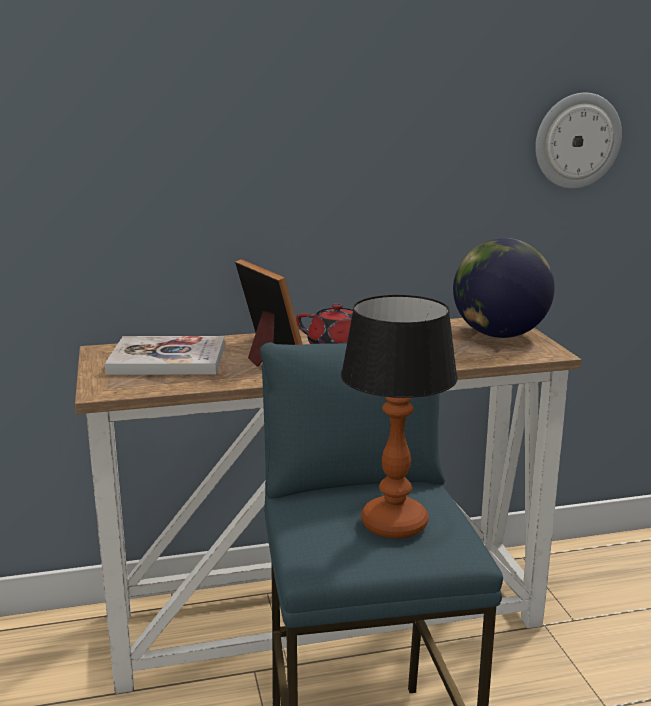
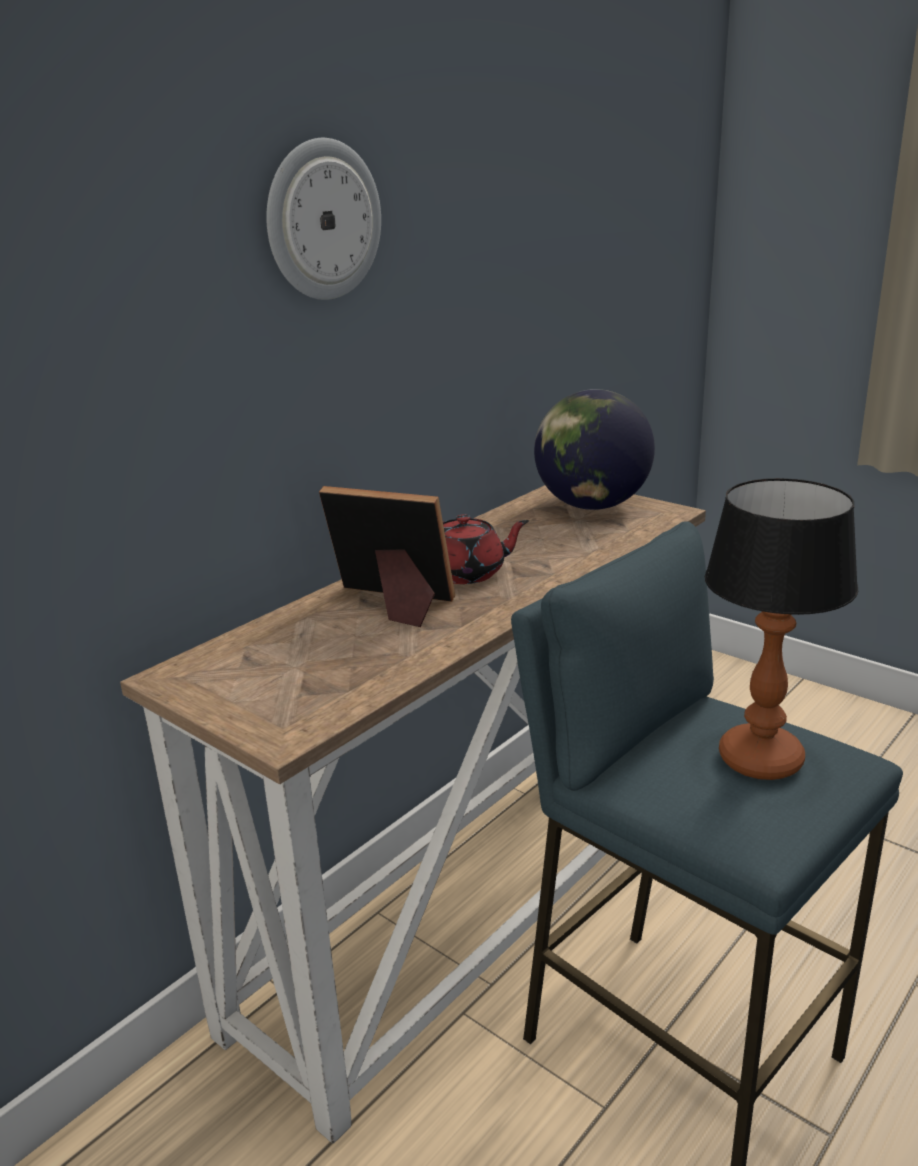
camera: 35 degrees left, 5 degrees up
book [105,336,225,375] -> none
wall clock [535,93,622,189] -> wall clock moved to [266,138,381,300]

